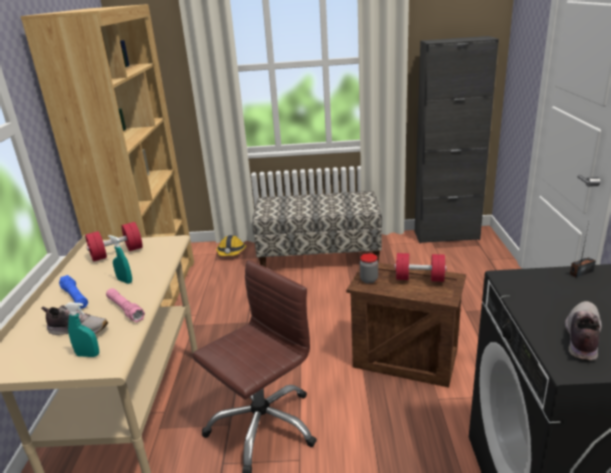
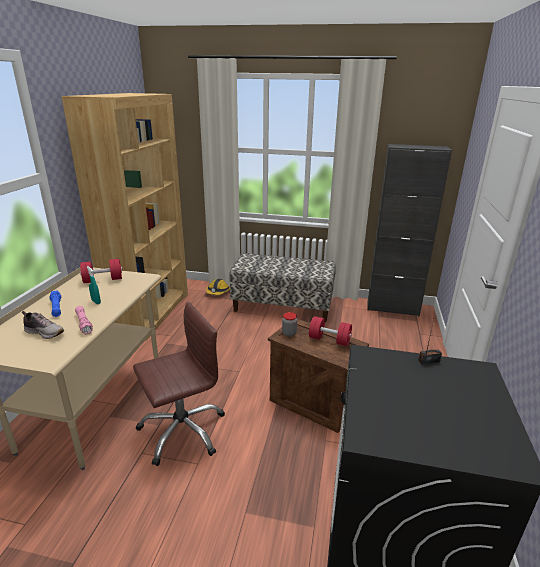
camera: 10 degrees right, 0 degrees up
turquoise spray bottle [64,303,99,357] -> none
shoe [565,301,602,360] -> none

